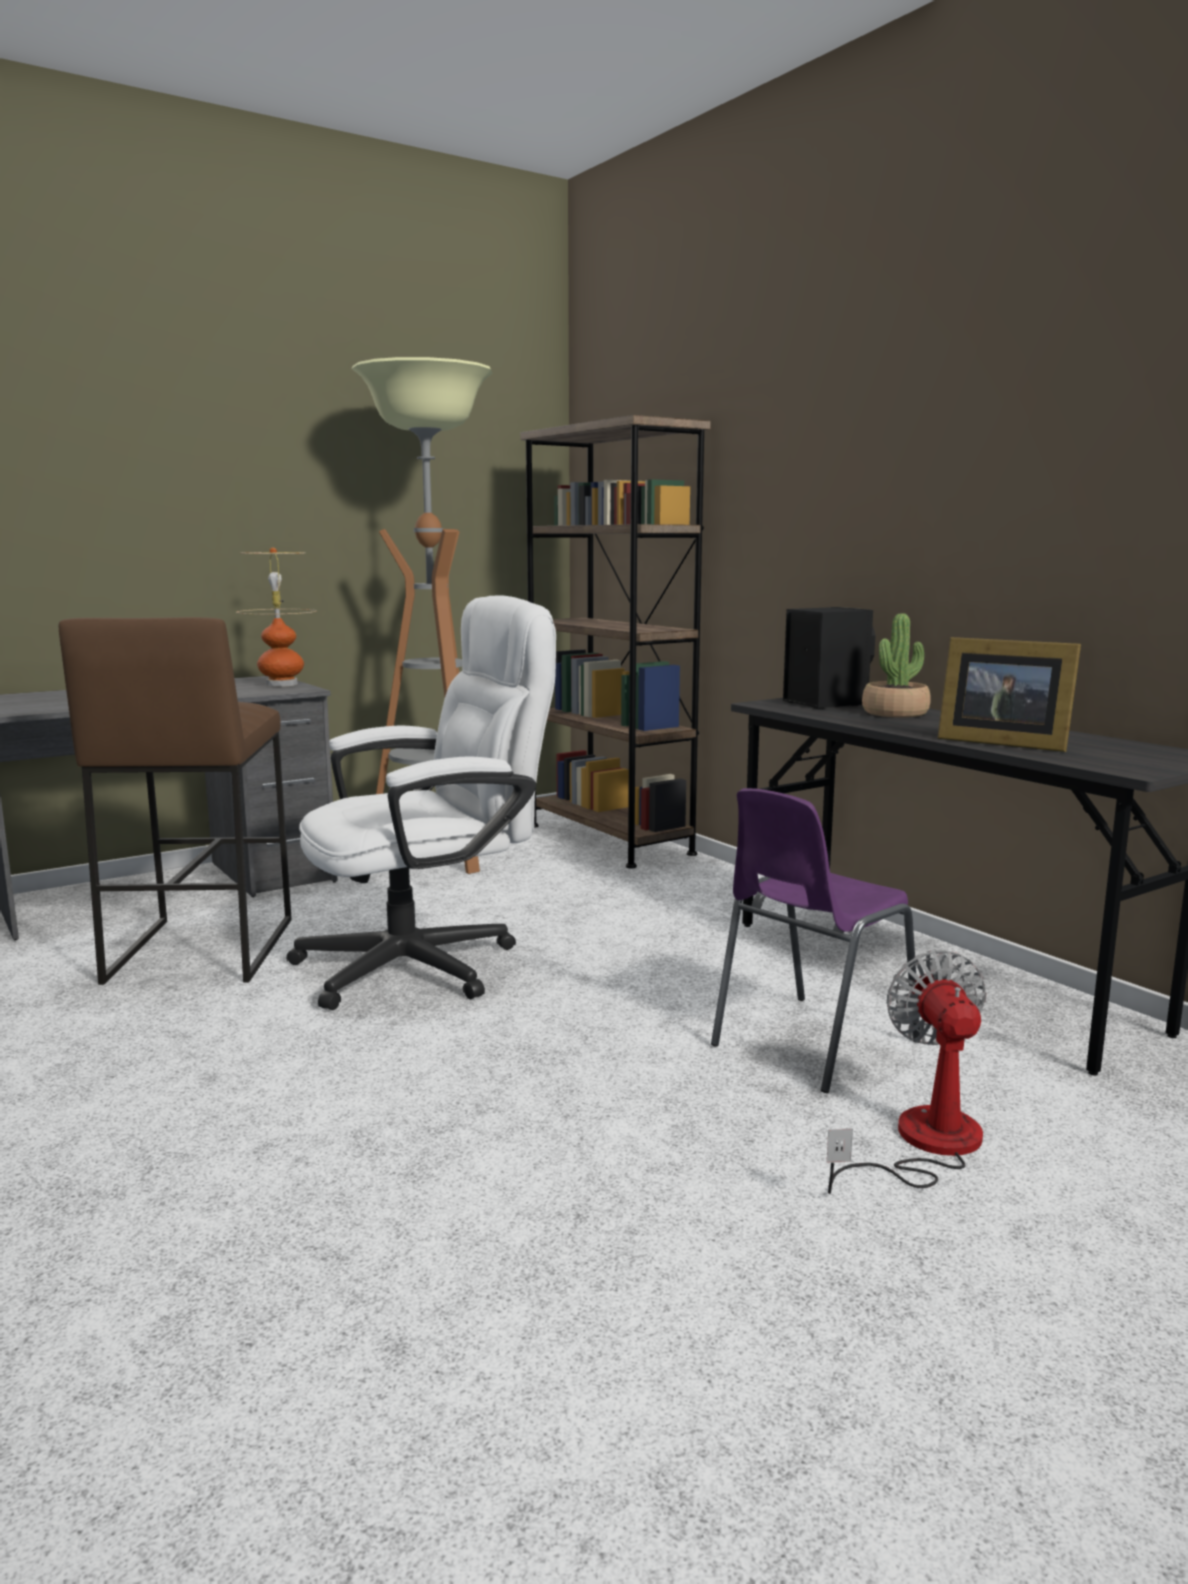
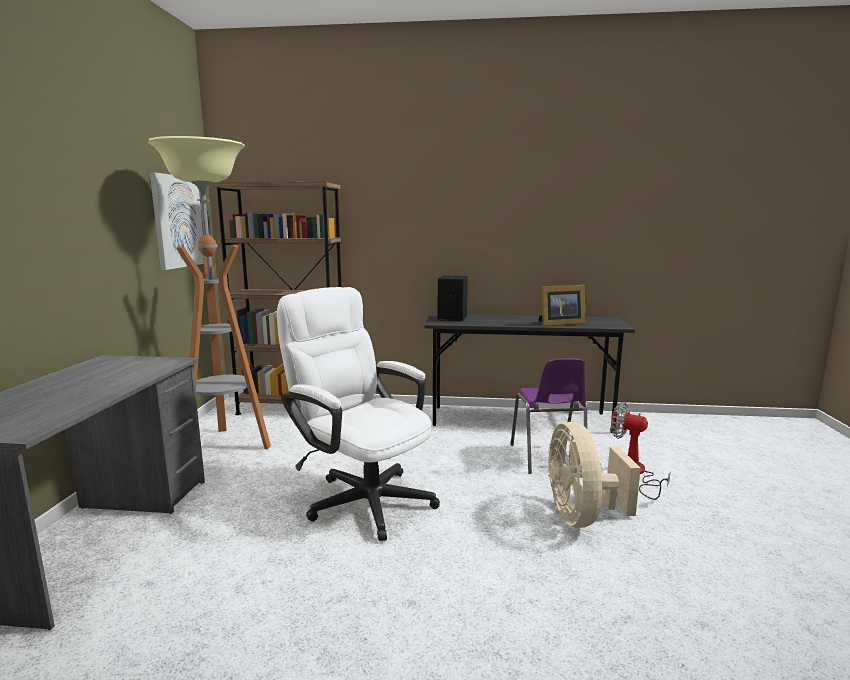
camera: 50 degrees left, 0 degrees up
brown stool [59,617,292,985] -> none
table lamp [236,548,317,687] -> none
white office chair [286,595,556,1010] -> white office chair turned 60 degrees counterclockwise [277,287,440,541]
potted plant [862,614,931,718] -> none
none -> picture [150,172,204,270]
none -> beige fan [547,422,641,528]

